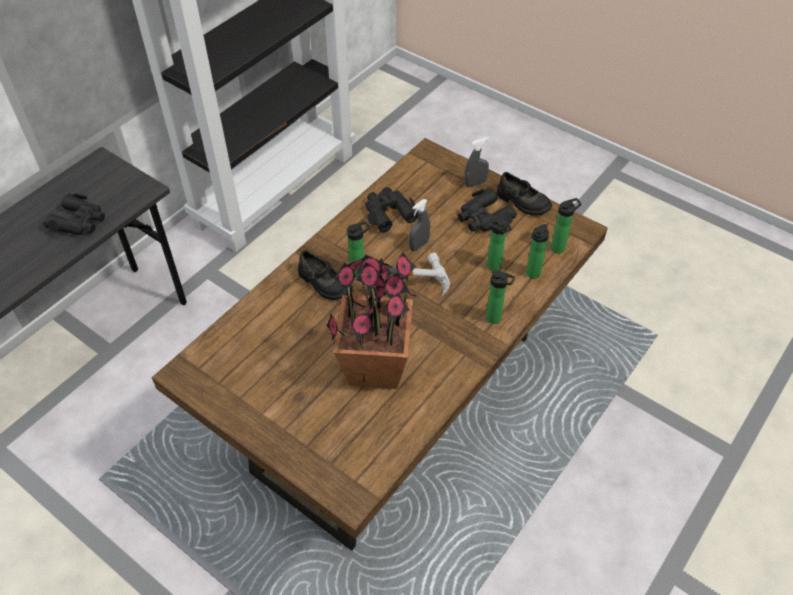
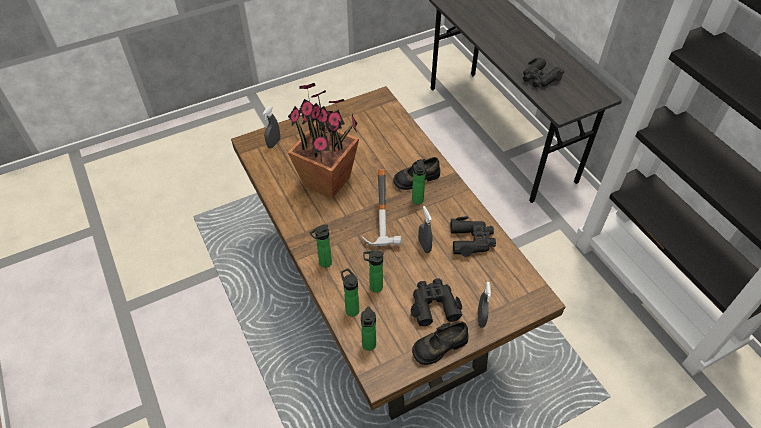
camera: 115 degrees right, 0 degrees up
none -> grey spray bottle [262,106,280,149]

